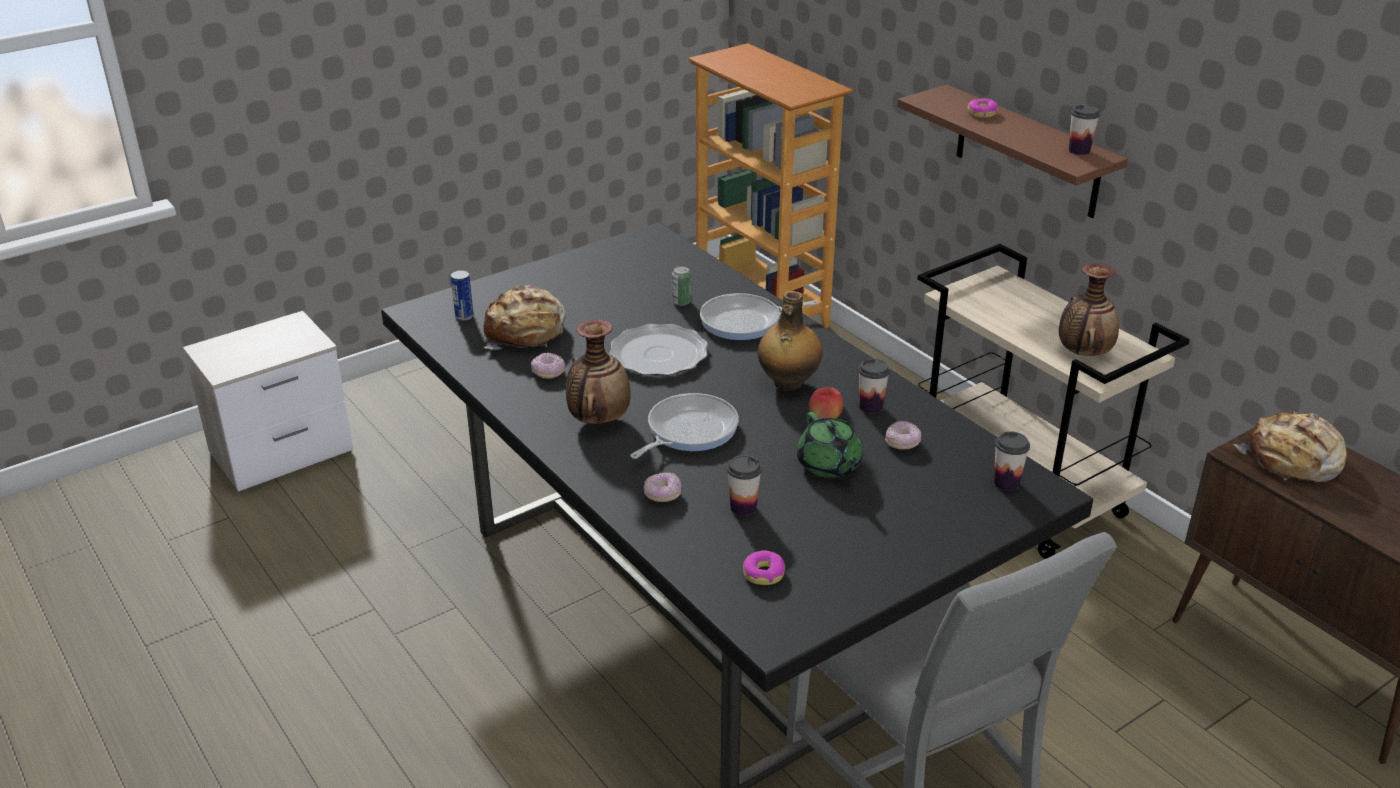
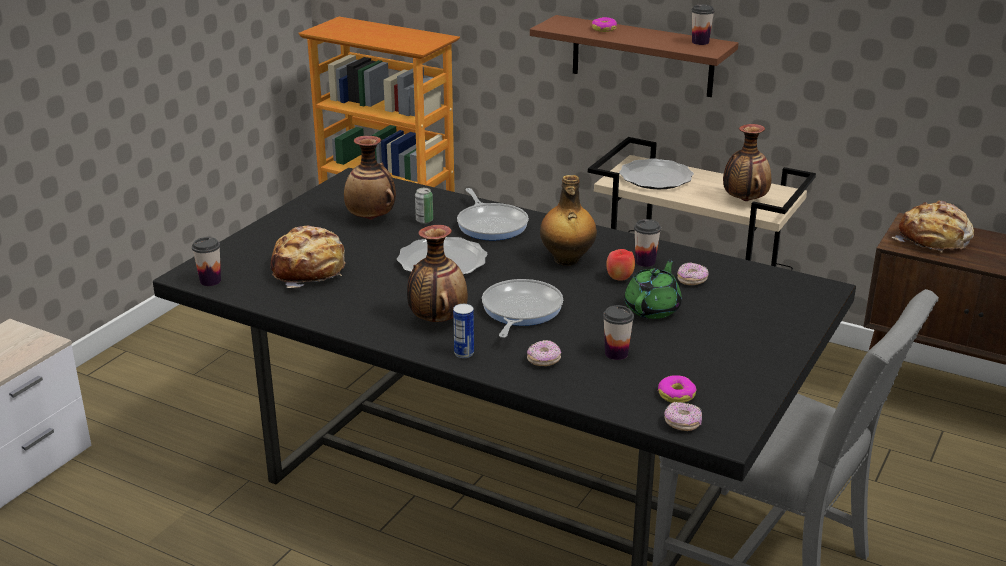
camera: 25 degrees left, 5 degrees down
can [451,270,474,320] -> can moved to [453,304,474,358]
donut [531,353,565,379] -> donut moved to [664,402,702,431]
frying pan [700,293,819,340] -> frying pan turned 75 degrees counterclockwise [457,188,529,241]
green teapot [797,412,863,478] -> green teapot turned 105 degrees counterclockwise [624,259,682,319]
cup [994,431,1030,491] -> cup moved to [192,237,221,286]
none -> vase [344,136,396,220]
none -> plate [619,159,694,189]

